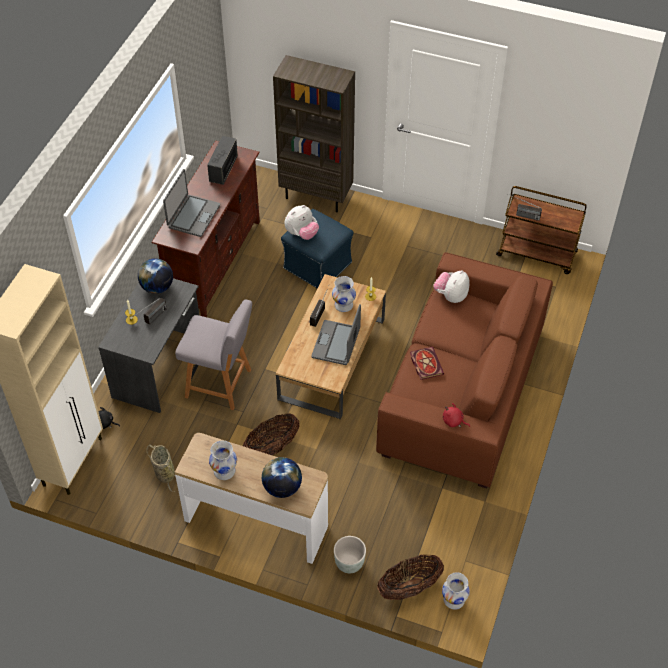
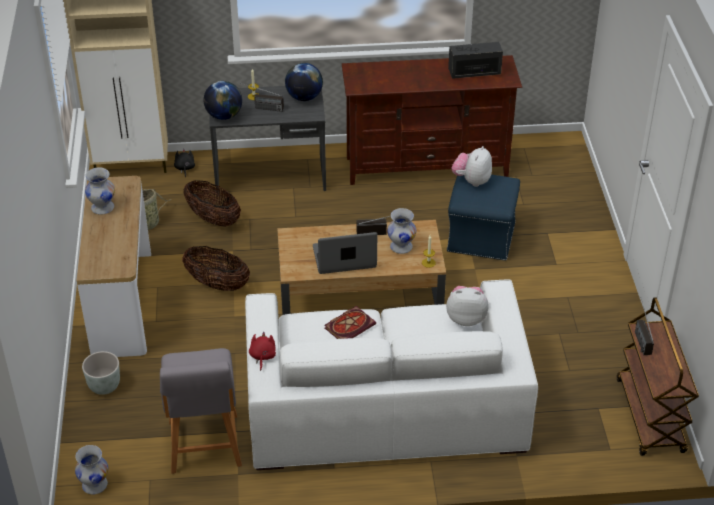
camera: 65 degrees right, 10 degrees down
laptop [163,169,220,237] -> none
grey chair [175,300,252,410] -> grey chair moved to [160,348,242,474]
globe [262,457,302,498] -> globe moved to [204,81,242,120]
brown bookcase [273,55,355,212] -> none
plush toy [285,205,319,240] -> plush toy turned 90 degrees clockwise [452,146,492,187]
brown sofa [376,252,553,489] -> white sofa [245,279,538,470]
basket [377,555,444,600] -> basket moved to [183,180,241,227]

